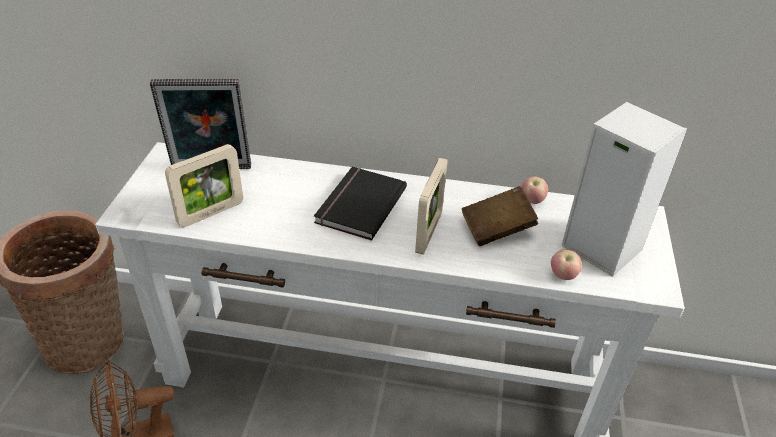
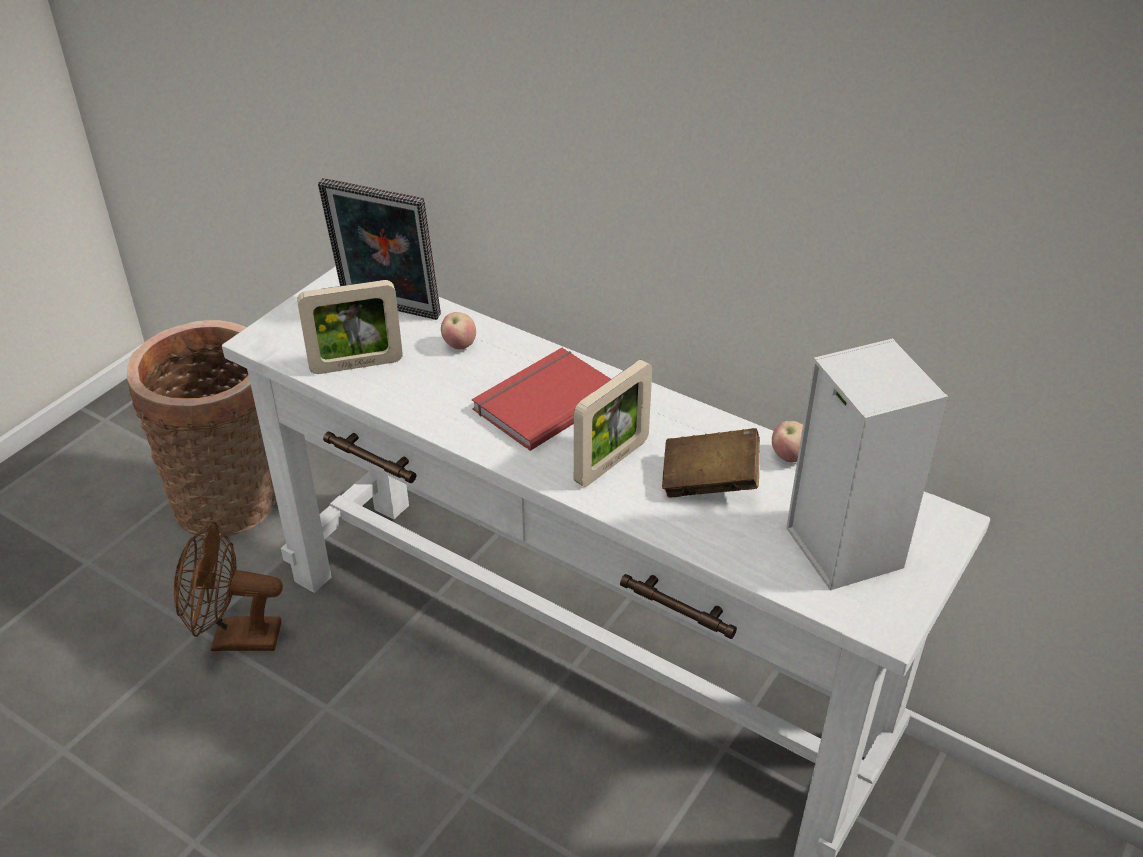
camera: 25 degrees right, 0 degrees up
black book [314,167,407,241] -> red book [472,348,611,451]
apple [551,250,582,280] -> apple moved to [441,312,476,349]

